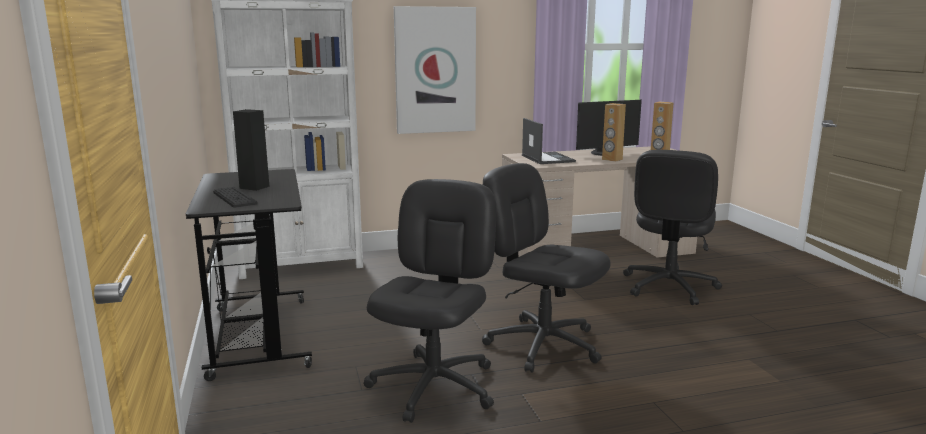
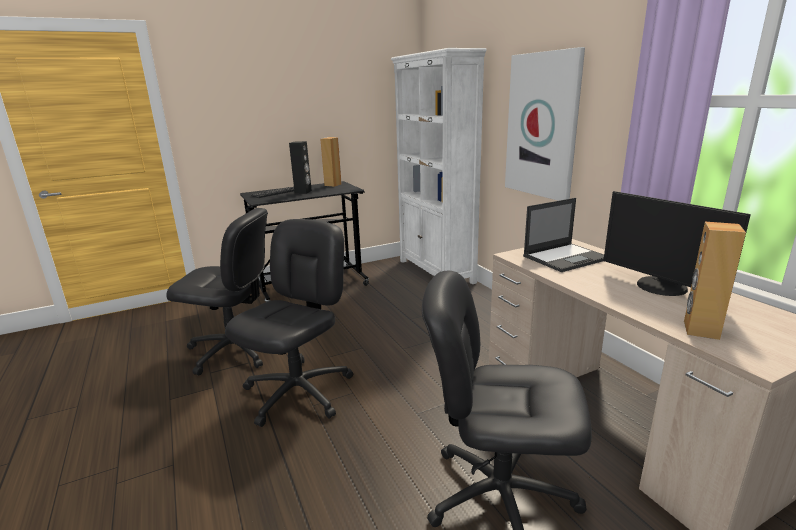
camera: 80 degrees right, 5 degrees up
brown speaker [602,103,626,162] -> brown speaker moved to [320,137,342,187]

